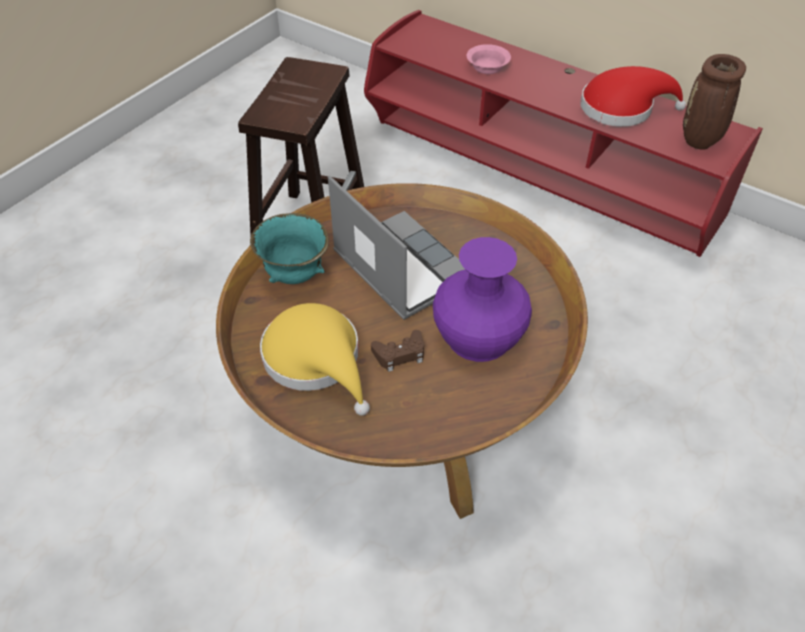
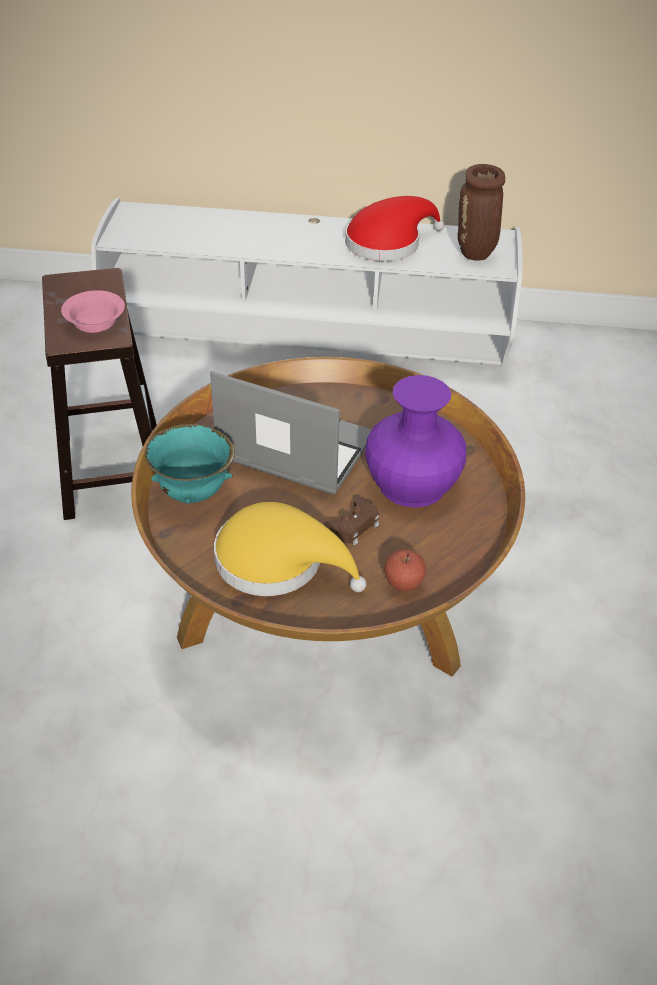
camera: 30 degrees left, 5 degrees down
red tv stand [364,10,763,257] -> white tv stand [91,198,523,367]
pink bowl [467,44,511,74] -> pink bowl moved to [61,290,125,333]
none -> apple [384,550,426,591]

